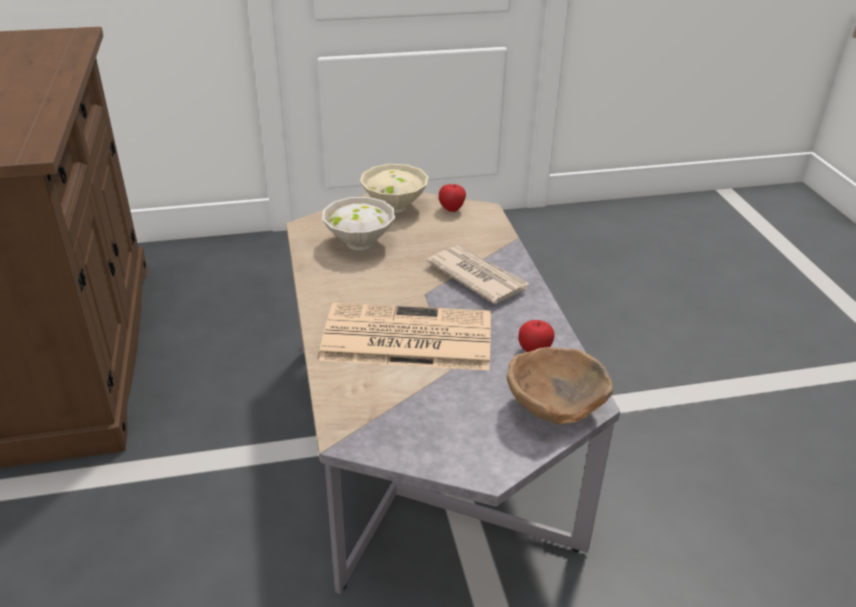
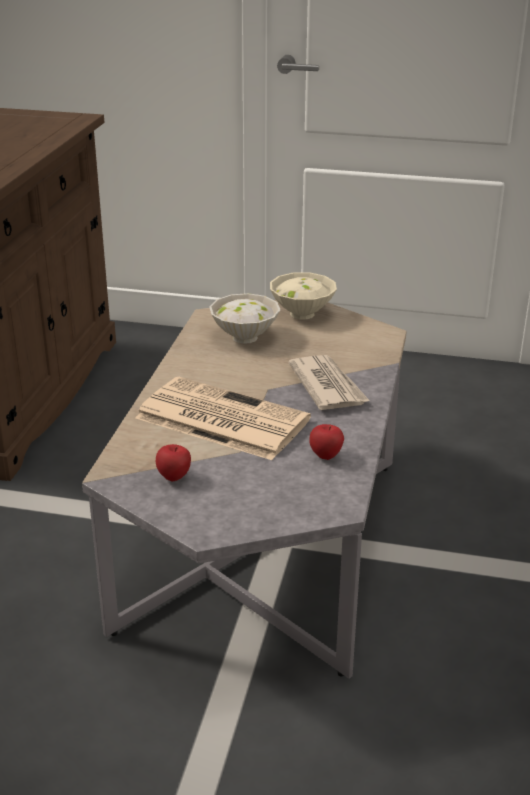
camera: 25 degrees right, 5 degrees down
apple [439,184,466,212] -> apple moved to [156,444,191,482]
brown bowl [507,347,613,424] -> none

